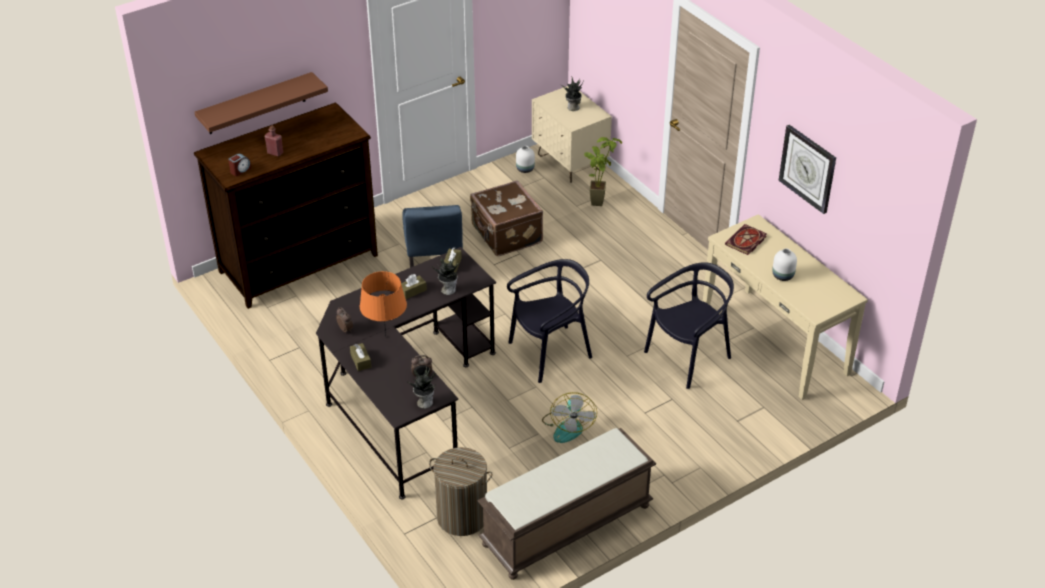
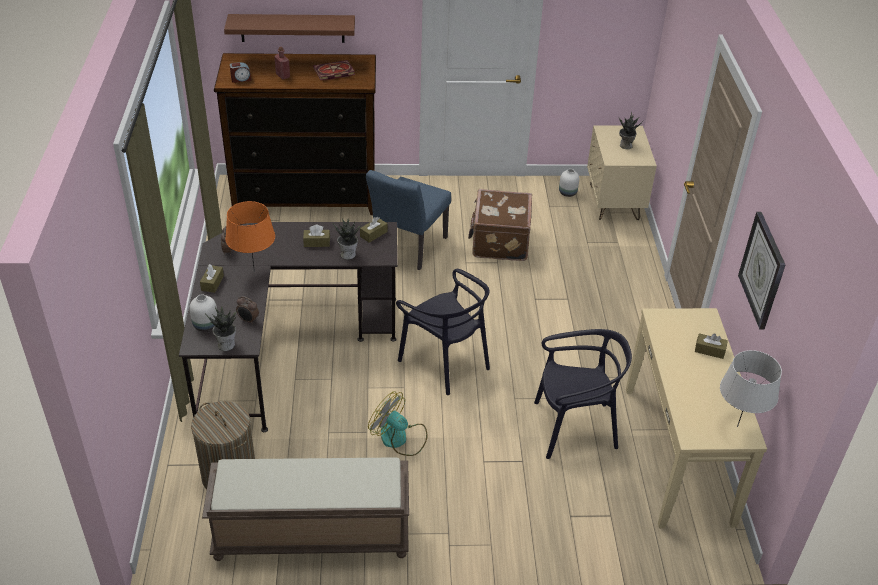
camera: 30 degrees right, 0 degrees up
black chair [507,259,592,383] -> black chair turned 45 degrees clockwise [396,269,490,395]
fan [542,392,597,443] -> fan turned 90 degrees clockwise [368,391,427,456]
potted plant [584,137,622,206] -> none
book [725,224,767,255] -> book moved to [313,60,355,80]
white vase [772,249,797,281] -> white vase moved to [190,294,217,332]
none -> brown tissue box [695,333,728,359]
none -> grey table lamp [720,350,782,427]

